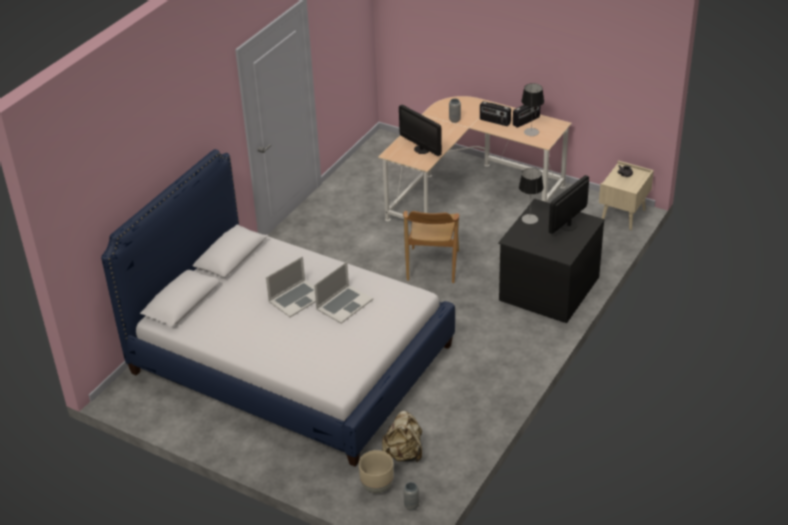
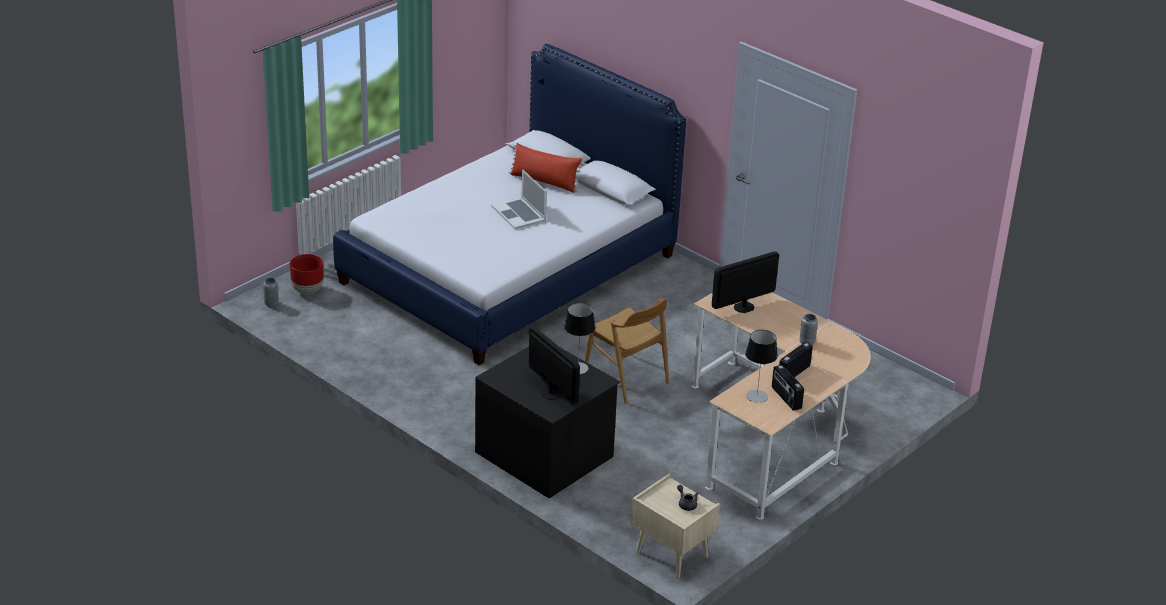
camera: 100 degrees right, 5 degrees down
laptop [314,262,373,324] -> none
beige planter [359,450,393,493] -> red planter [290,254,324,294]
beige backpack [382,411,422,462] -> none
brown chair [403,211,459,283] -> brown chair turned 150 degrees counterclockwise [585,298,669,404]
none -> red pillow [509,143,584,193]

